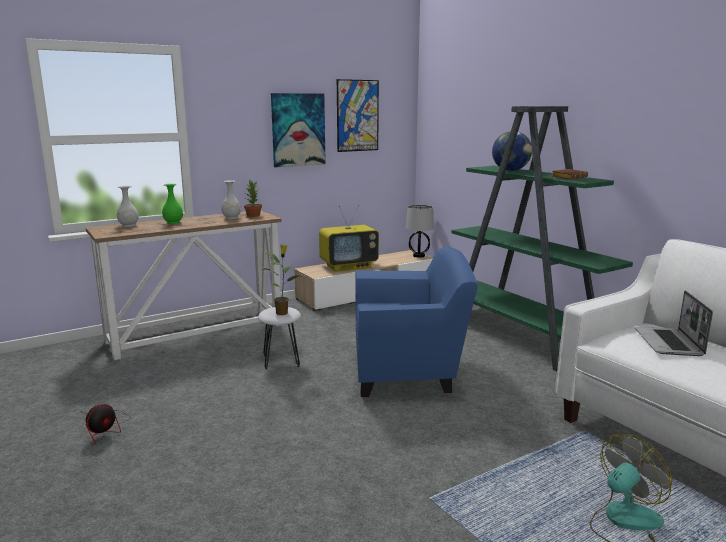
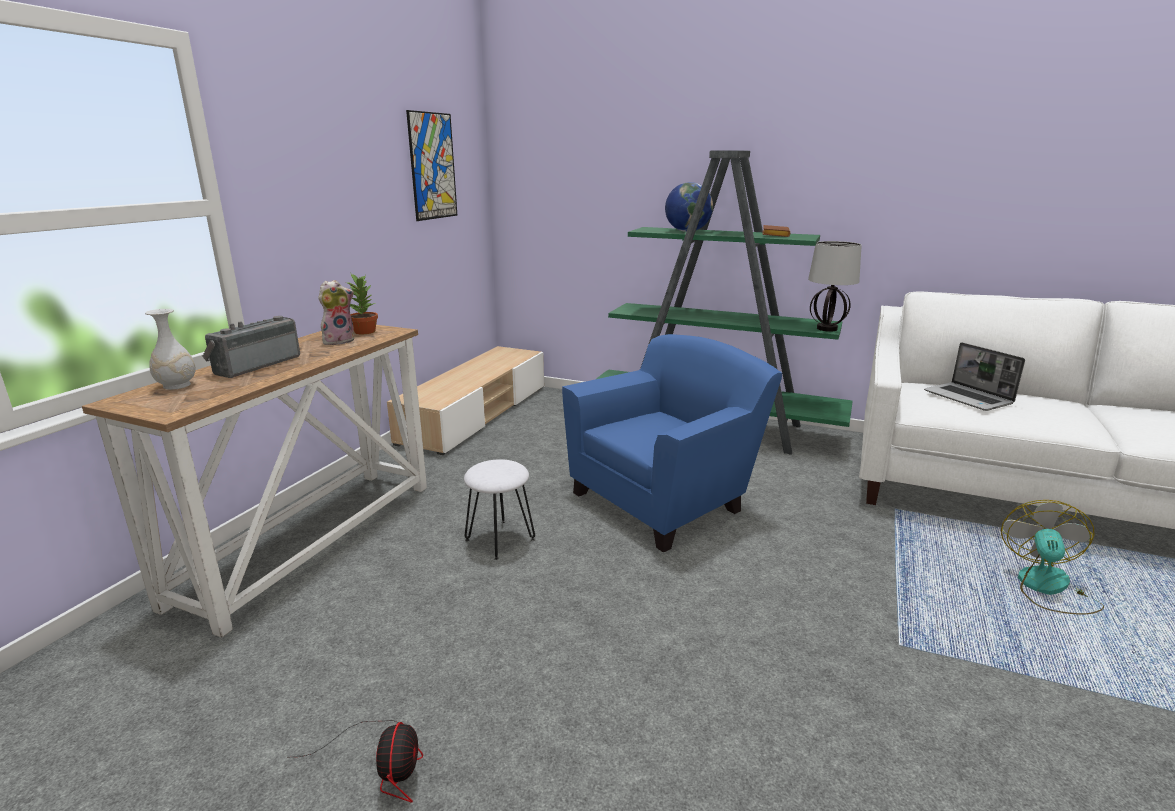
camera: 35 degrees left, 5 degrees up
green vase [162,184,183,224] -> radio [202,316,300,378]
white vase [221,180,241,219] -> plush toy [318,280,354,345]
potted plant [266,245,304,315] -> none
picture [271,93,326,167] -> none
television [319,205,379,272] -> none
table lamp [406,205,434,258] -> table lamp moved to [808,241,862,332]

